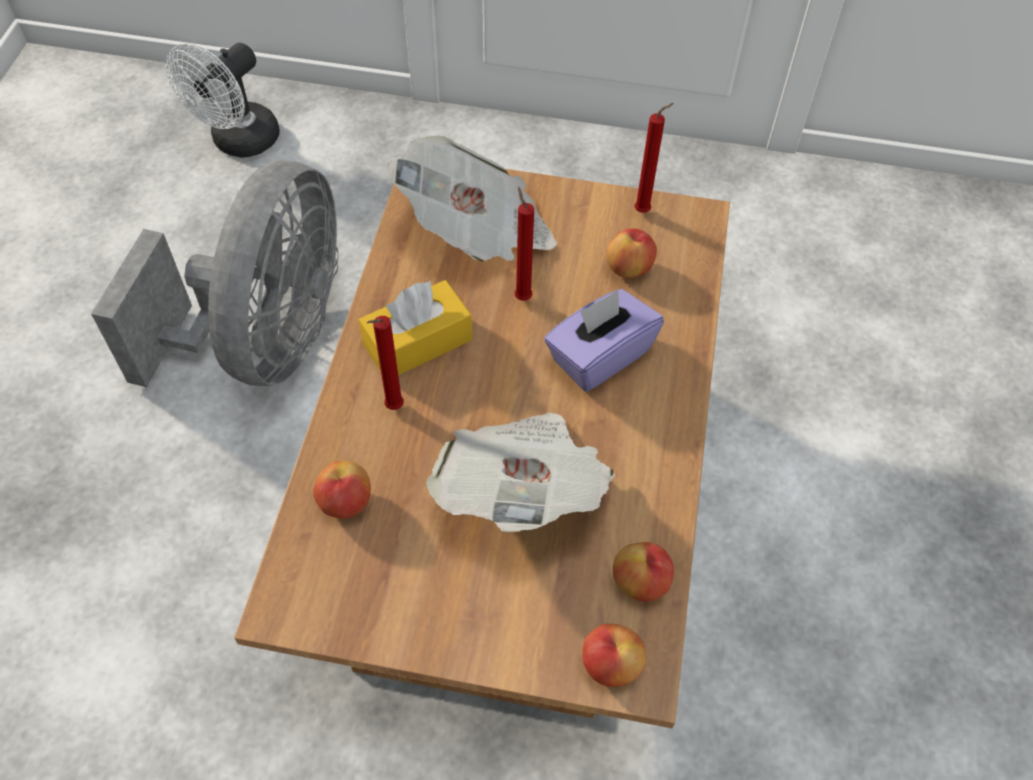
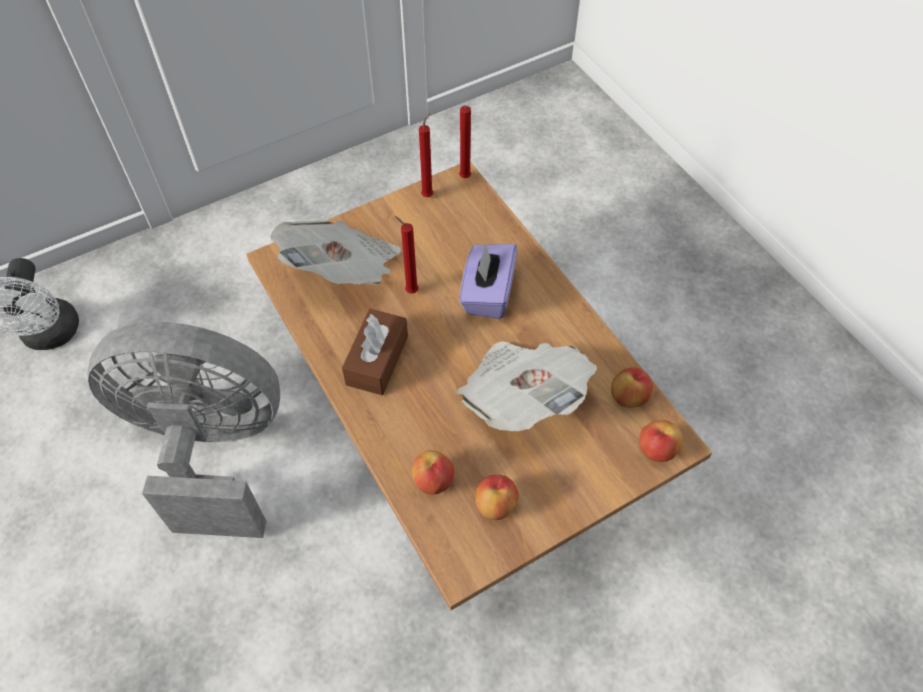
camera: 40 degrees left, 0 degrees up
grey fan [91,161,339,387] -> grey fan turned 60 degrees counterclockwise [87,322,280,538]
yellow tissue box [359,280,472,375] -> brown tissue box [342,309,408,395]
red candle [367,316,404,410] -> red candle moved to [459,106,471,178]
apple [606,228,657,278] -> apple moved to [475,475,519,520]

